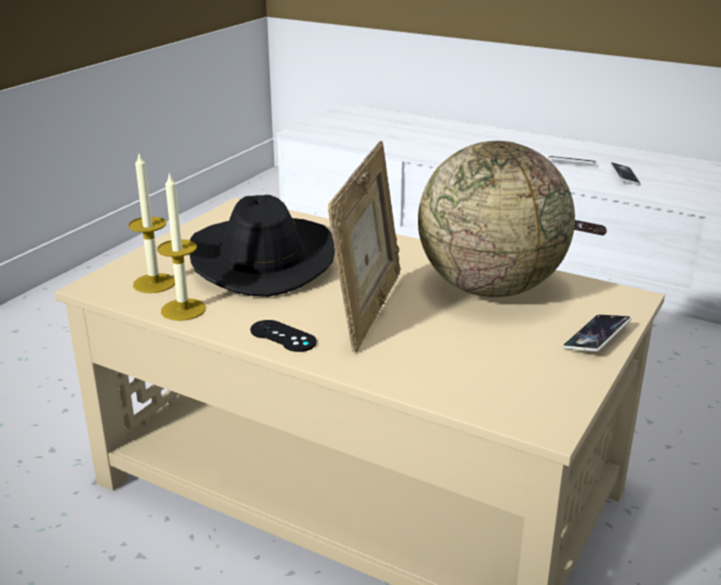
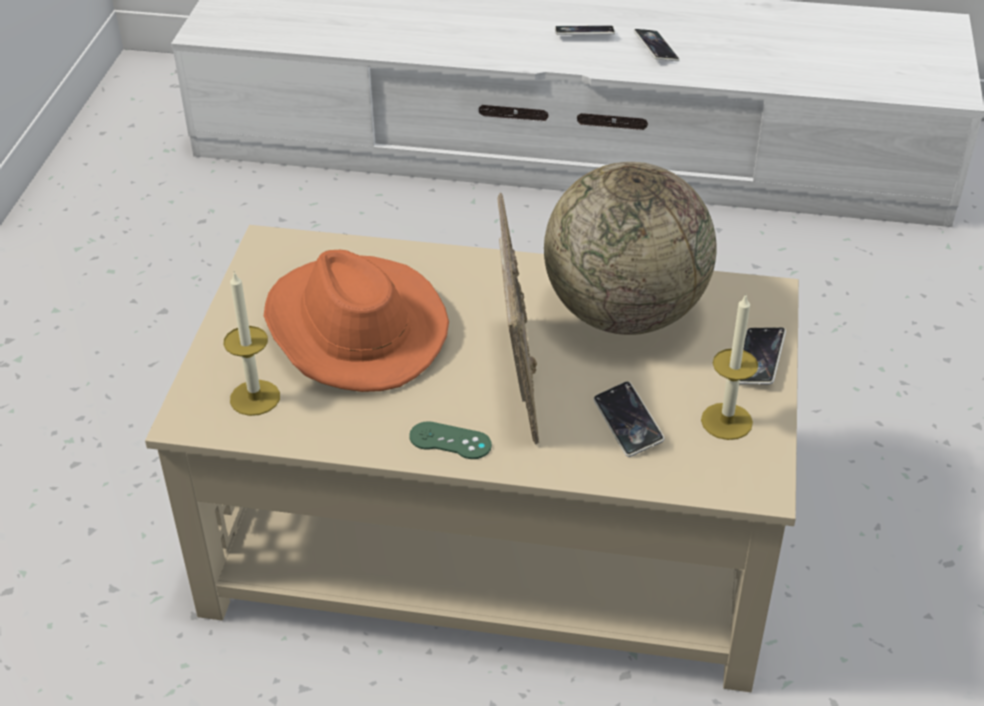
camera: 20 degrees left, 15 degrees up
candle [157,173,206,321] -> candle moved to [701,293,758,440]
black hat [189,195,335,297] -> orange hat [264,250,449,392]
black game controller [250,320,317,352] -> green game controller [409,421,492,459]
none -> phone [593,381,665,457]

